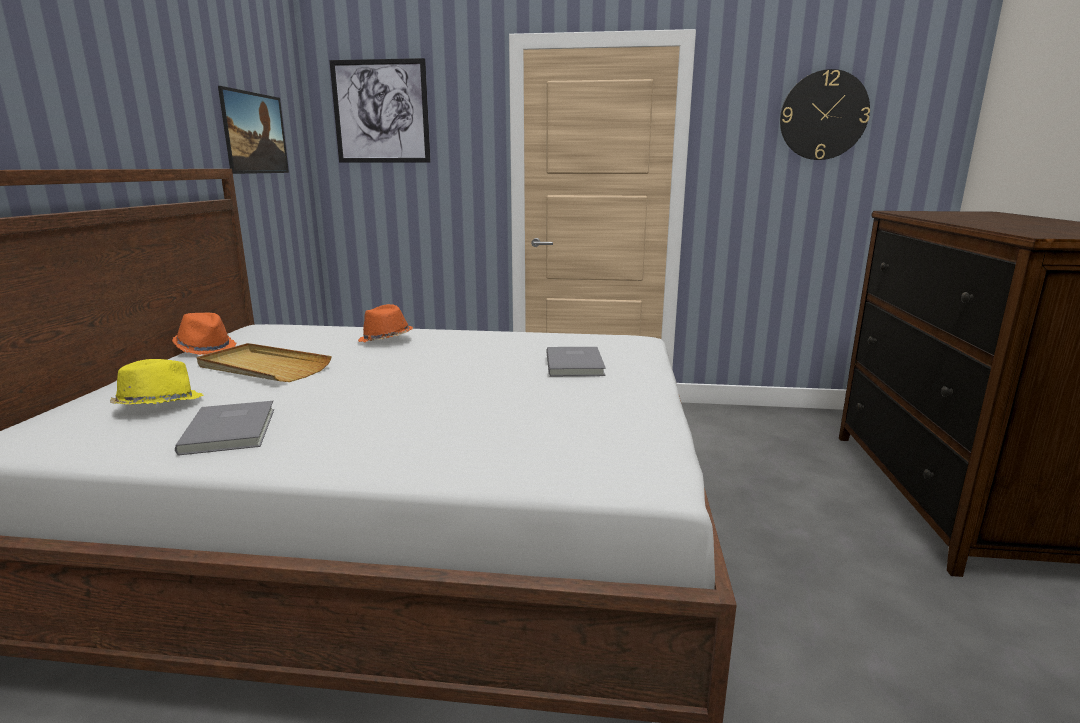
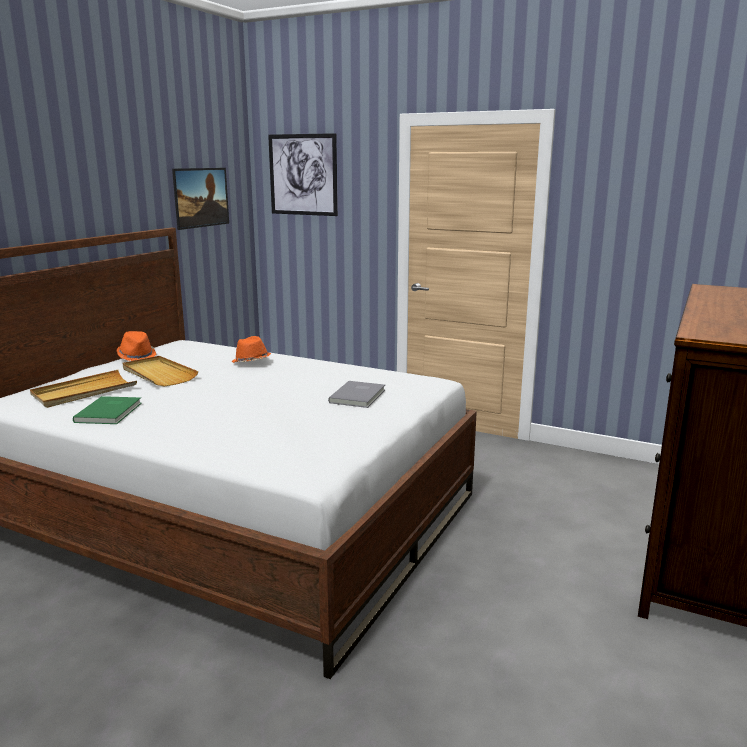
camera: 20 degrees right, 0 degrees up
yellow hat [110,359,204,405] -> beige tray [30,370,137,408]
grey book [175,401,274,456] -> green book [73,396,142,424]
wall clock [780,69,870,160] -> none

